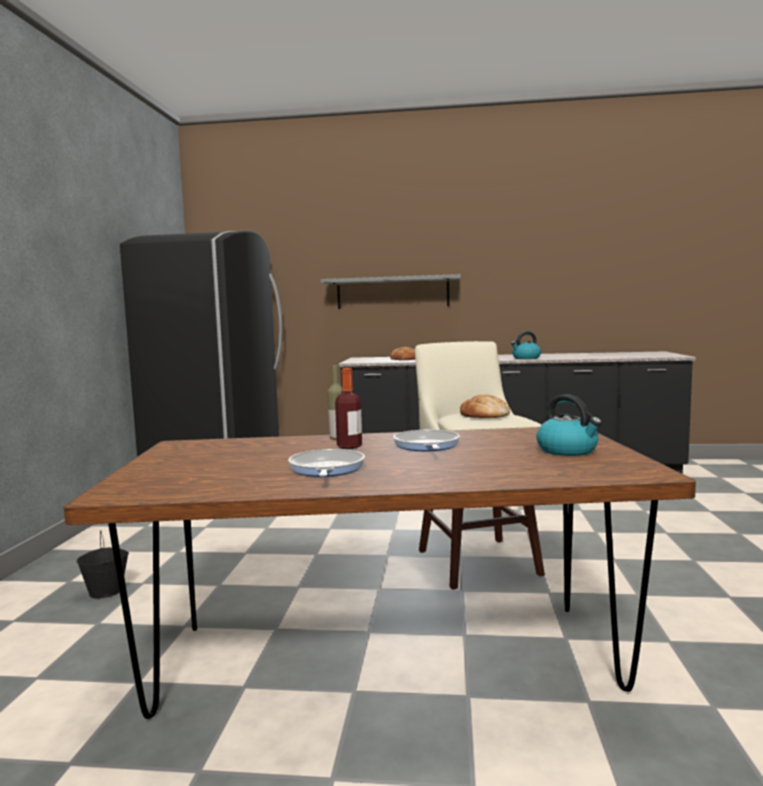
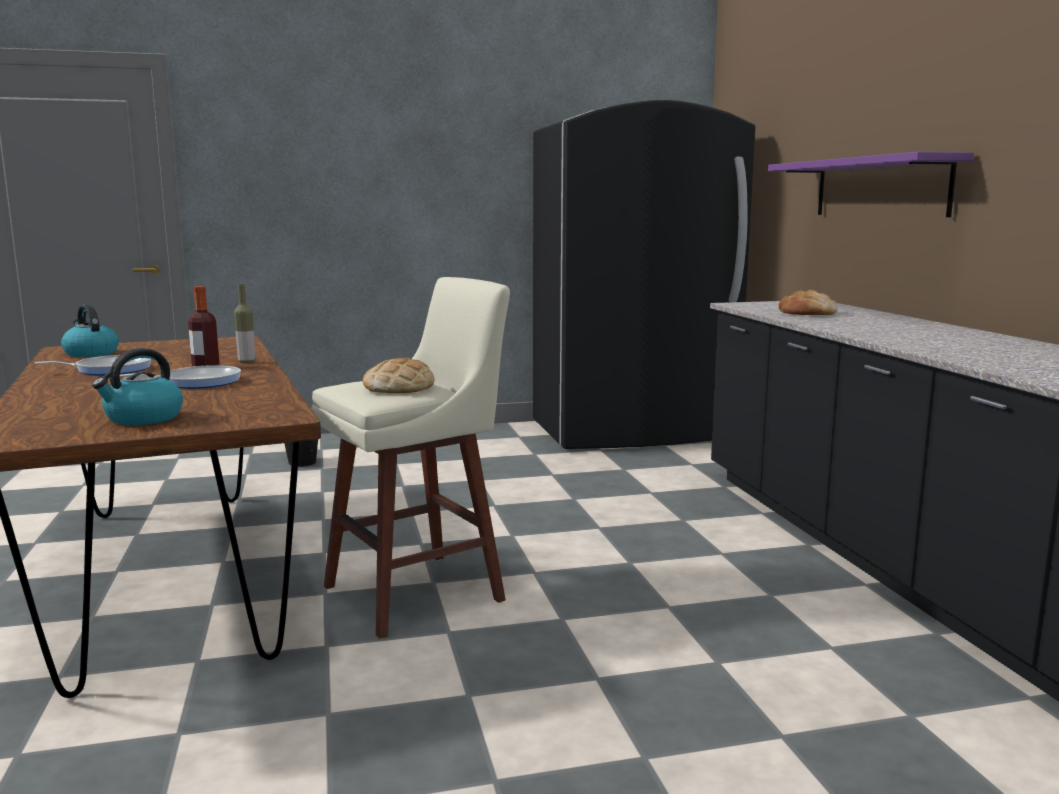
camera: 70 degrees right, 5 degrees up
grey shelf [321,274,461,309] -> purple shelf [768,152,974,217]
kettle [511,331,541,359] -> kettle moved to [61,305,119,357]

